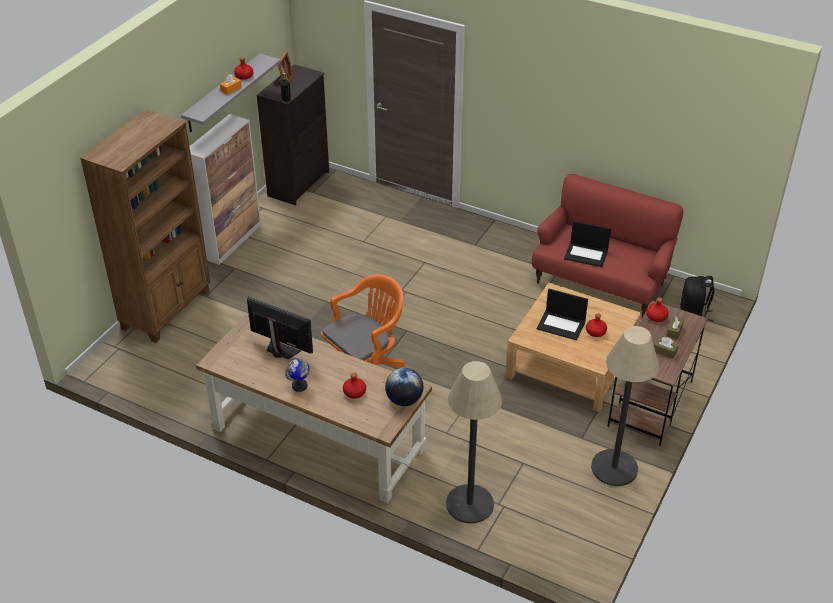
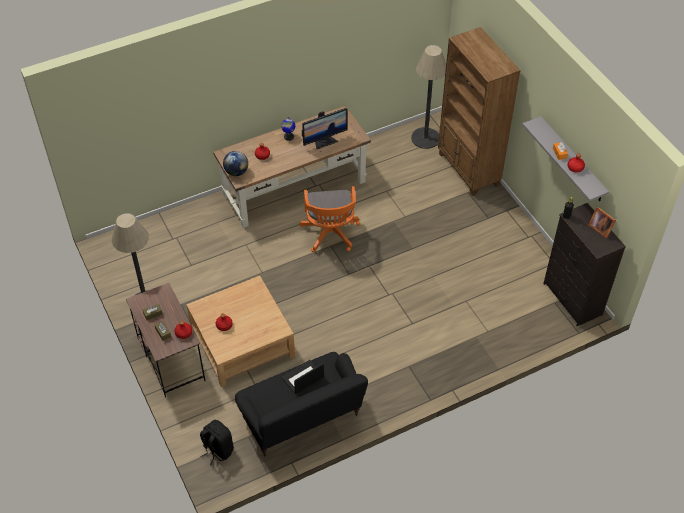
camera: 125 degrees right, 10 degrees up
cabinet [190,114,261,265] -> none
floor lamp [446,361,502,523] -> floor lamp moved to [411,45,446,149]
red sofa [532,174,684,318] -> black sofa [235,352,368,456]
laptop [537,289,588,340] -> none

